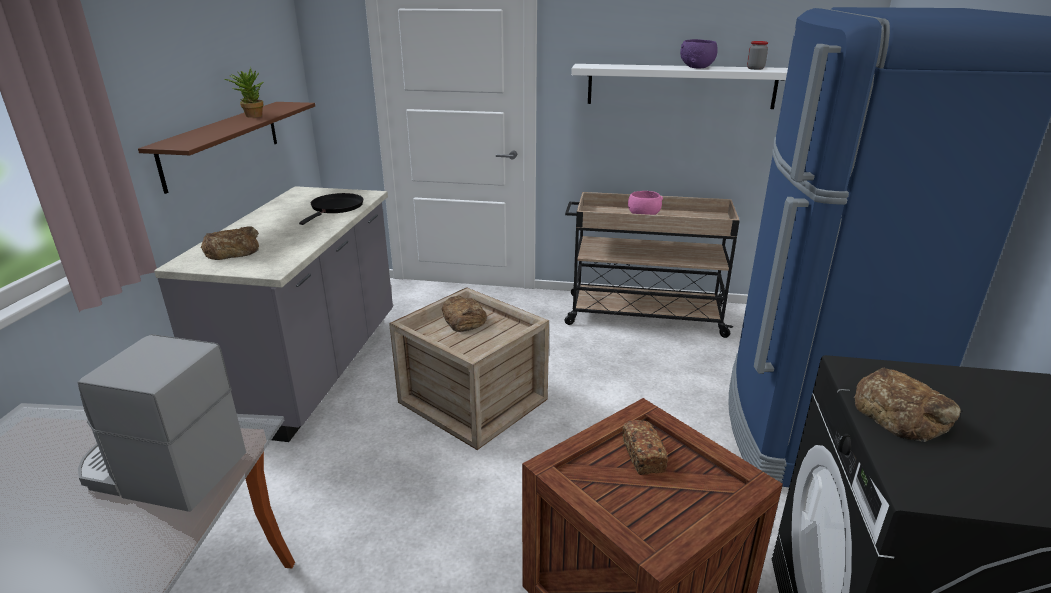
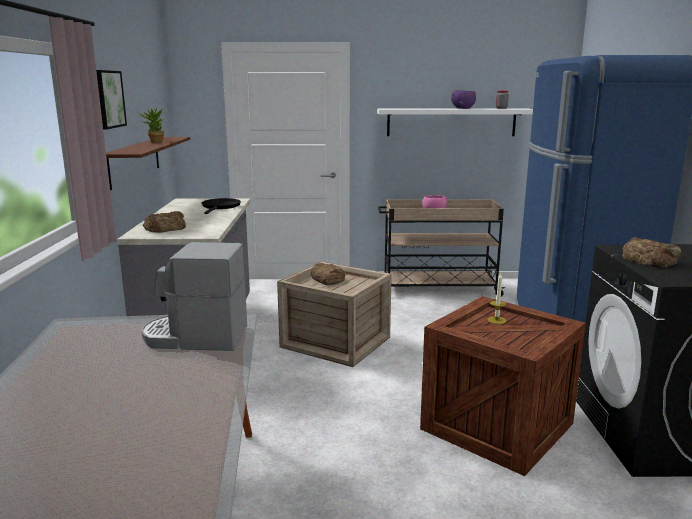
camera: 10 degrees left, 10 degrees down
bread [622,420,668,475] -> candle [487,273,506,324]
none -> picture [96,70,127,129]

